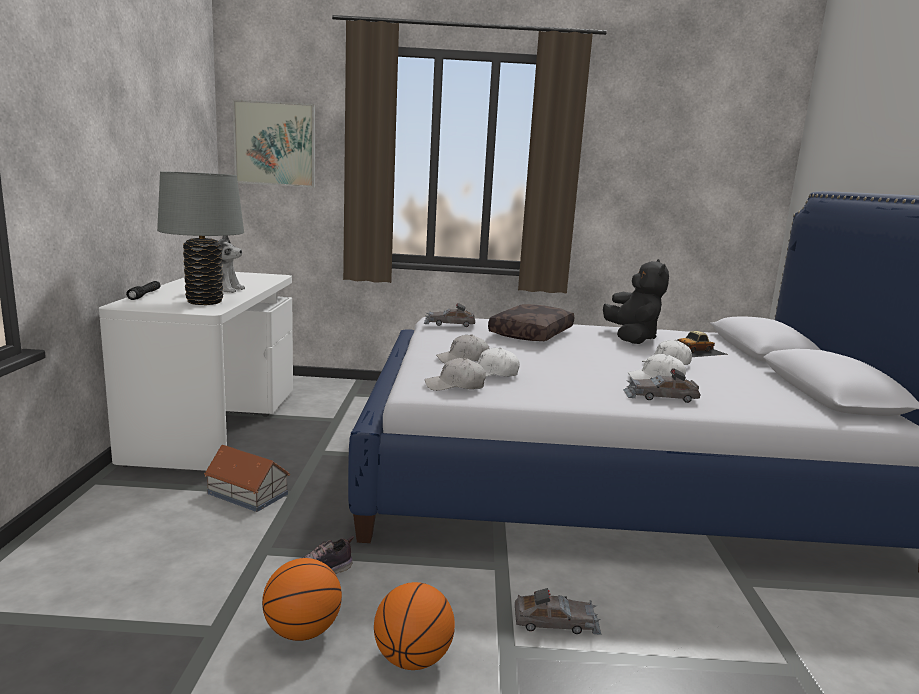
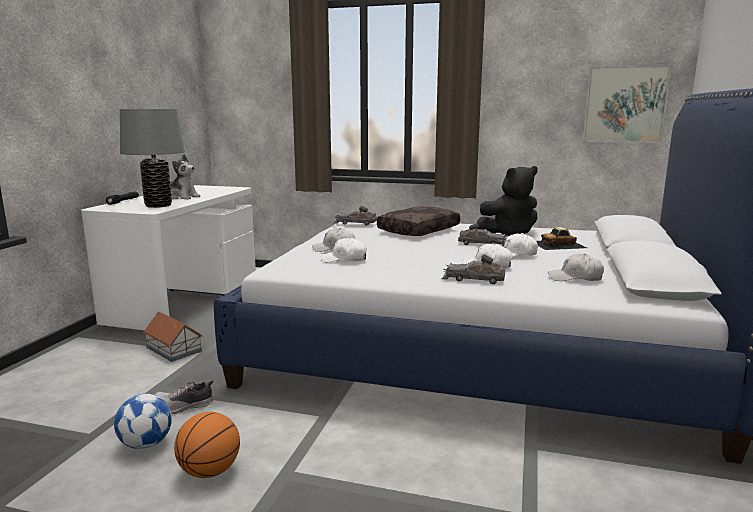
camera: 15 degrees right, 0 degrees up
picture [233,99,315,188] -> picture moved to [583,65,672,143]
basketball [262,558,342,641] -> football [114,394,172,449]
white cap [425,358,486,391] -> white cap moved to [548,254,604,281]
grey toy car [515,588,602,635] -> grey toy car moved to [458,223,507,247]
black plush toy [603,259,669,344] -> black plush toy turned 60 degrees clockwise [477,166,538,236]

